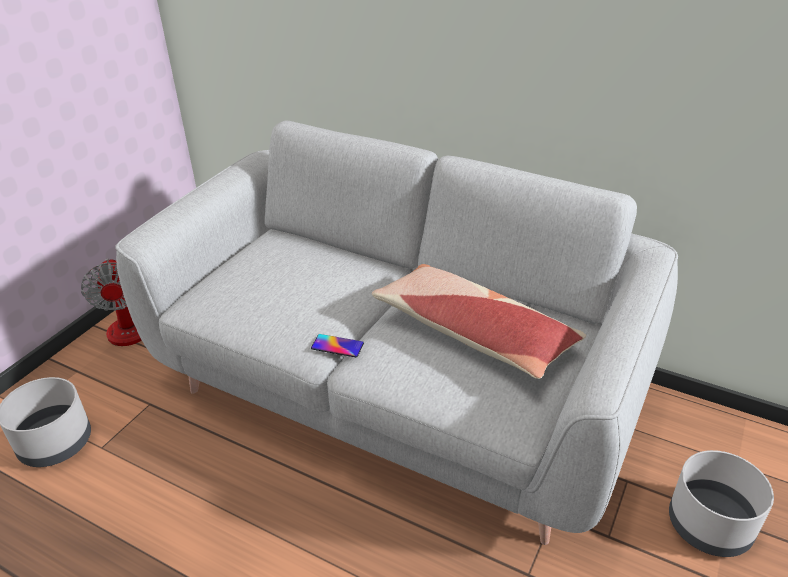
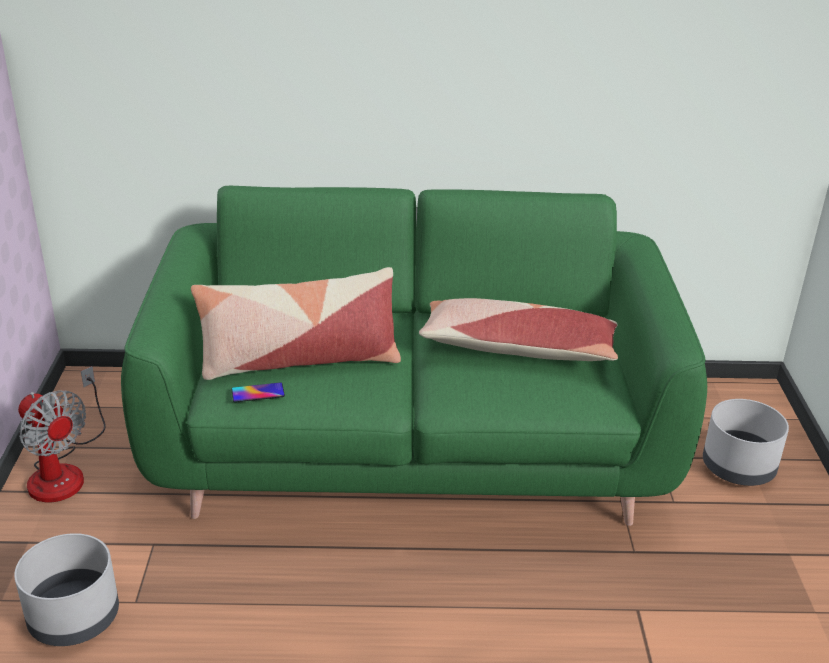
camera: 30 degrees left, 5 degrees down
grey sofa [116,120,678,545] -> green sofa [121,186,707,526]
phone [311,334,364,357] -> phone moved to [232,382,285,402]
none -> pillow [191,267,401,380]

